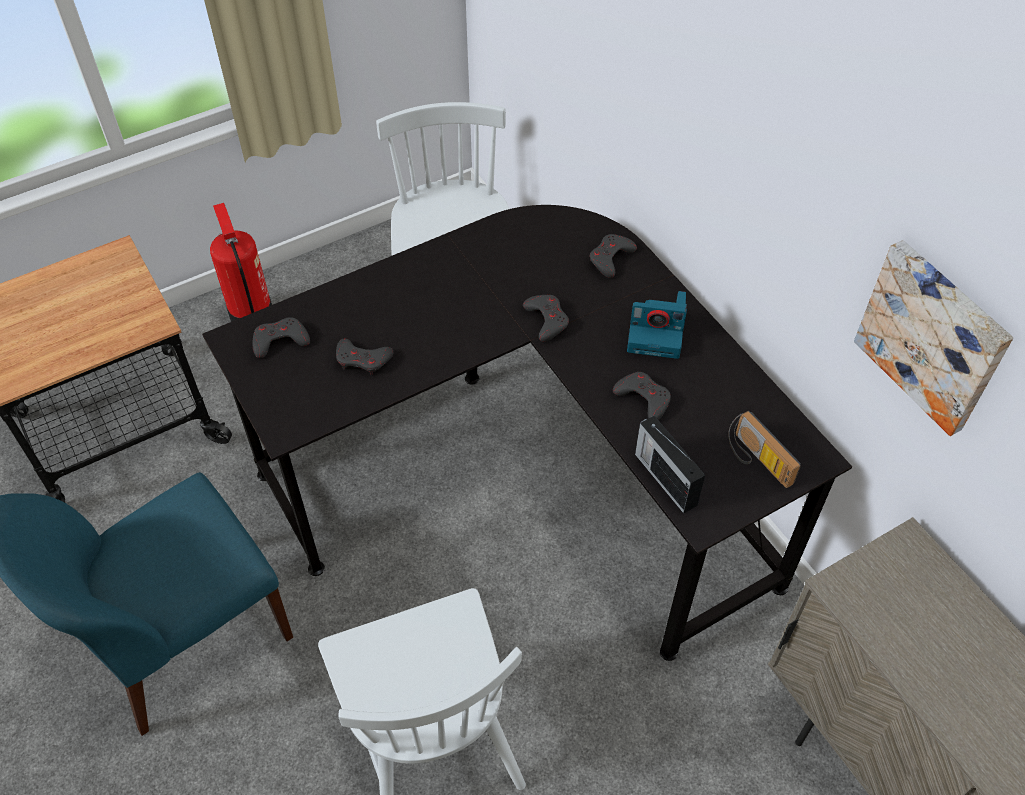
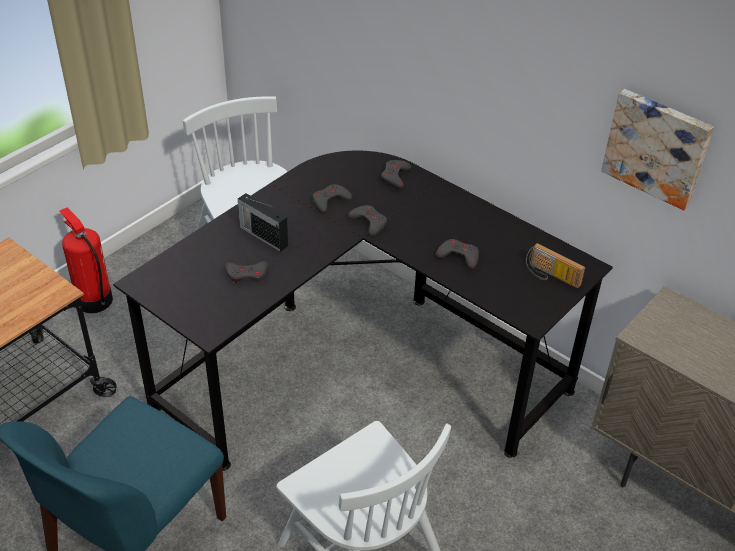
camera: 20 degrees left, 10 degrees down
grey game controller [253,317,310,358] -> grey game controller moved to [313,184,352,213]
camera [627,291,687,359] -> none
radio [635,416,705,514] -> radio moved to [238,193,288,252]

